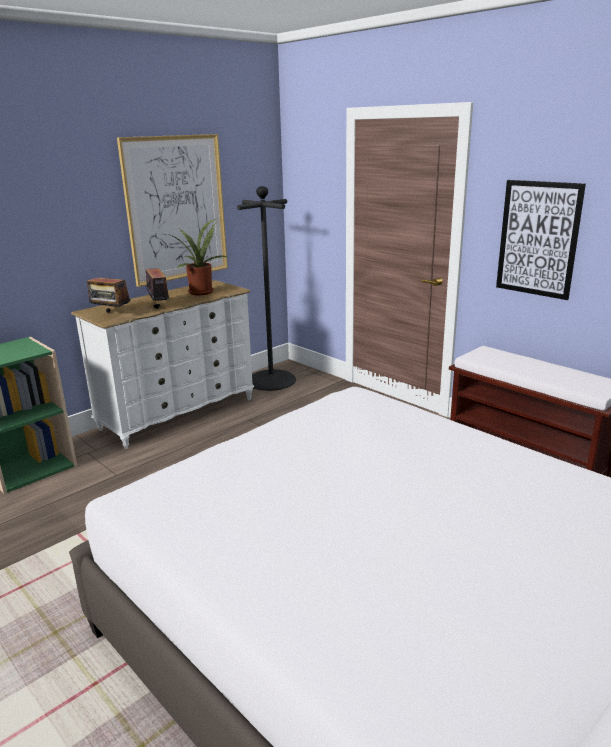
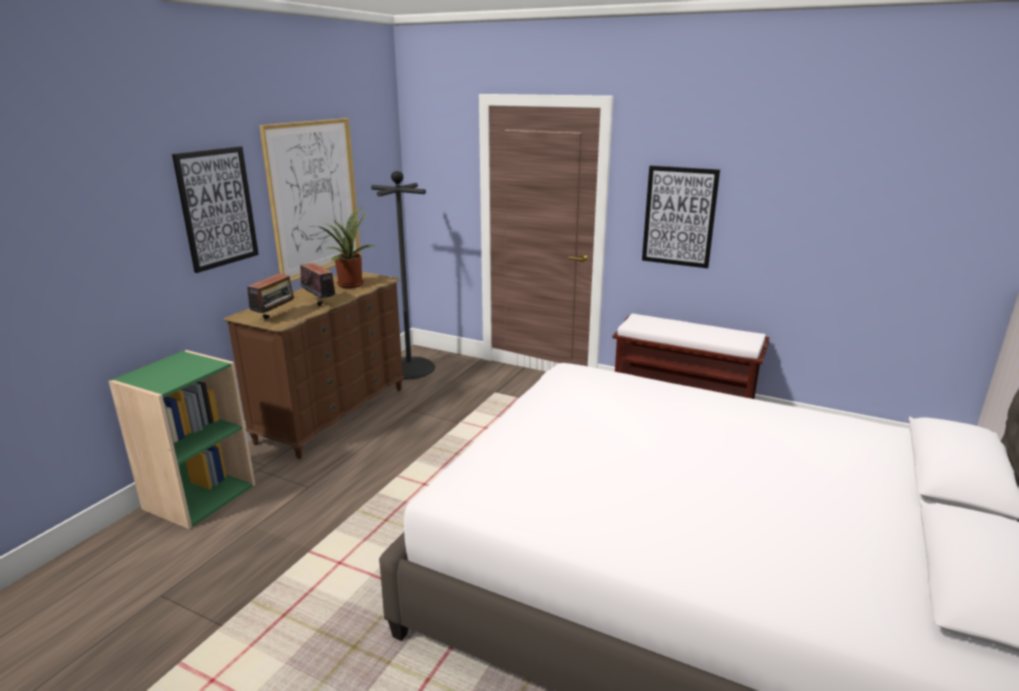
camera: 20 degrees left, 0 degrees up
white dresser [71,280,254,449] -> brown dresser [223,272,404,459]
radio [87,277,130,313] -> radio turned 75 degrees counterclockwise [247,273,297,320]
none -> picture [172,146,259,273]

